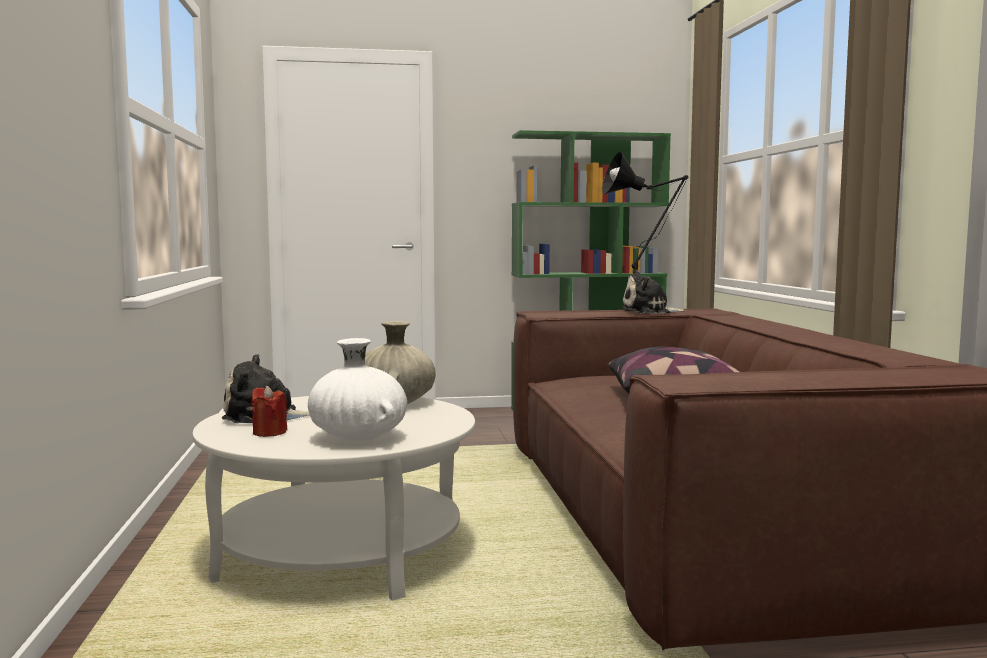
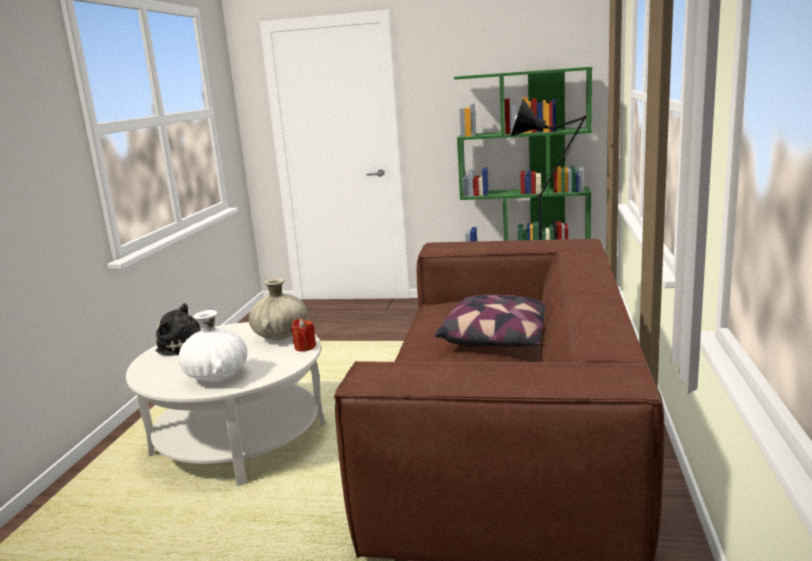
camera: 20 degrees right, 10 degrees up
red candle [252,386,287,437] -> red candle moved to [291,318,316,351]
plush toy [622,269,686,314] -> none

